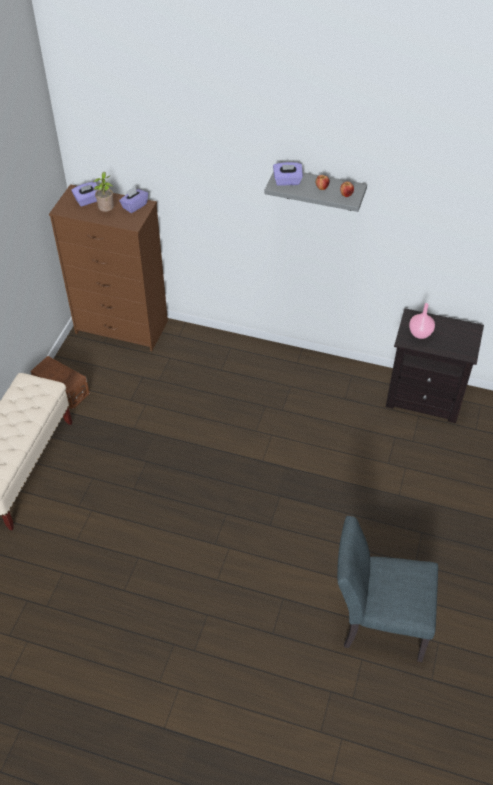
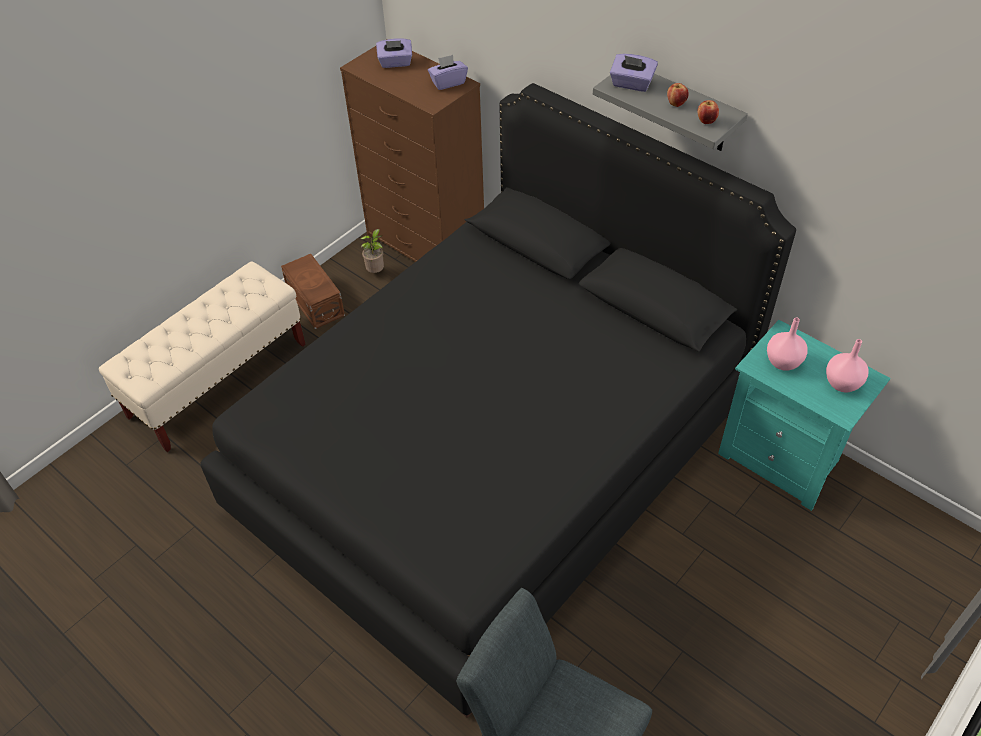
camera: 25 degrees right, 0 degrees up
potted plant [94,172,114,212] -> potted plant moved to [360,229,384,273]
black nightstand [386,308,484,423] -> turquoise nightstand [718,320,890,511]
none -> black bed [200,83,796,718]
none -> pink vase [826,339,868,392]

